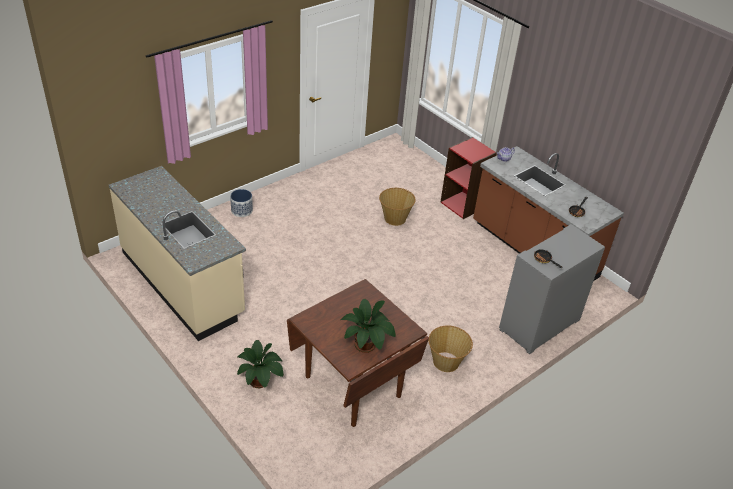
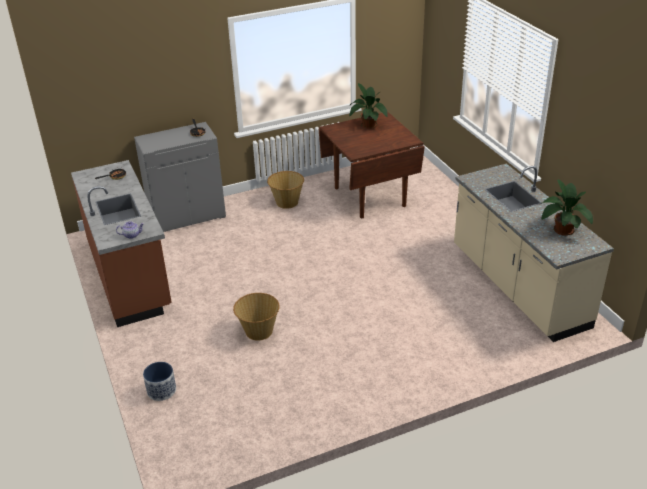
camera: 160 degrees left, 5 degrees down
planter [230,189,253,217] -> planter moved to [143,362,176,401]
potted plant [237,340,284,388] -> potted plant moved to [541,179,593,236]
red bookcase [440,137,497,219] -> none

